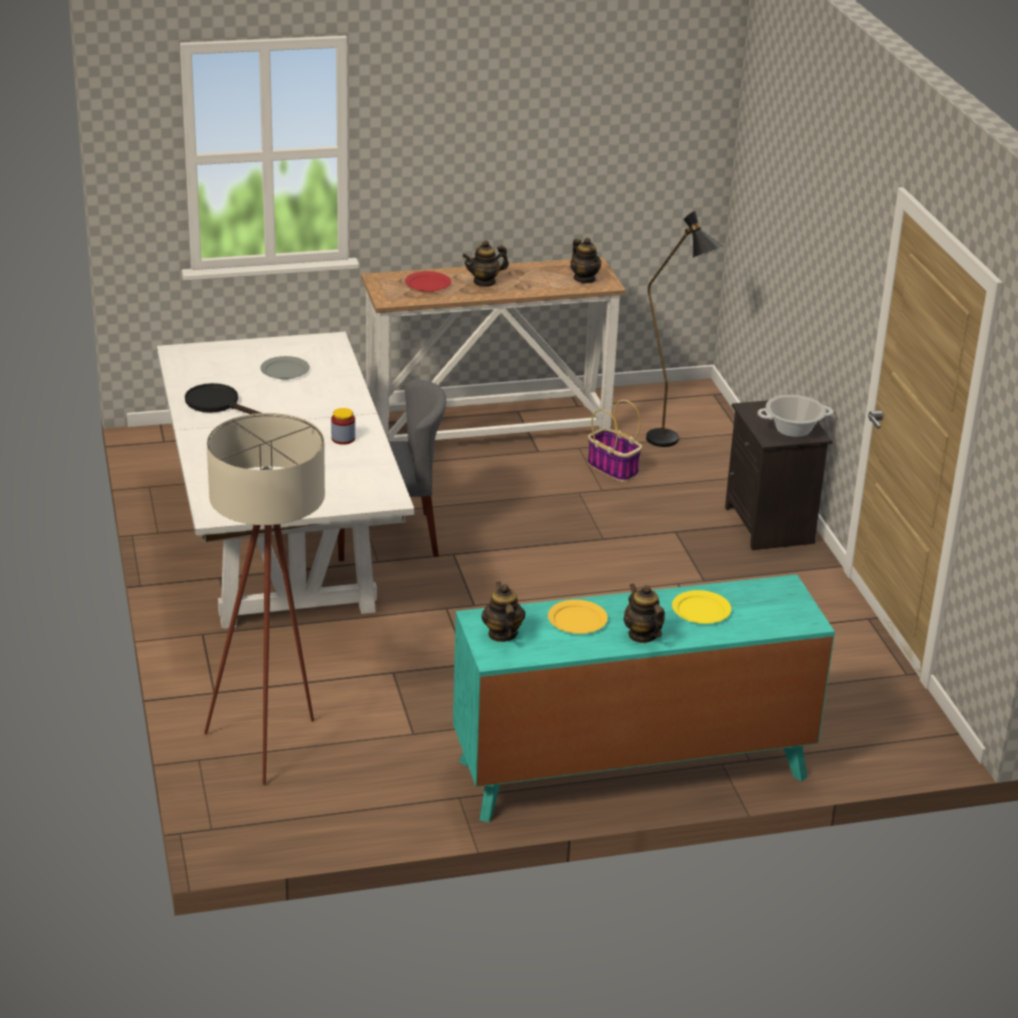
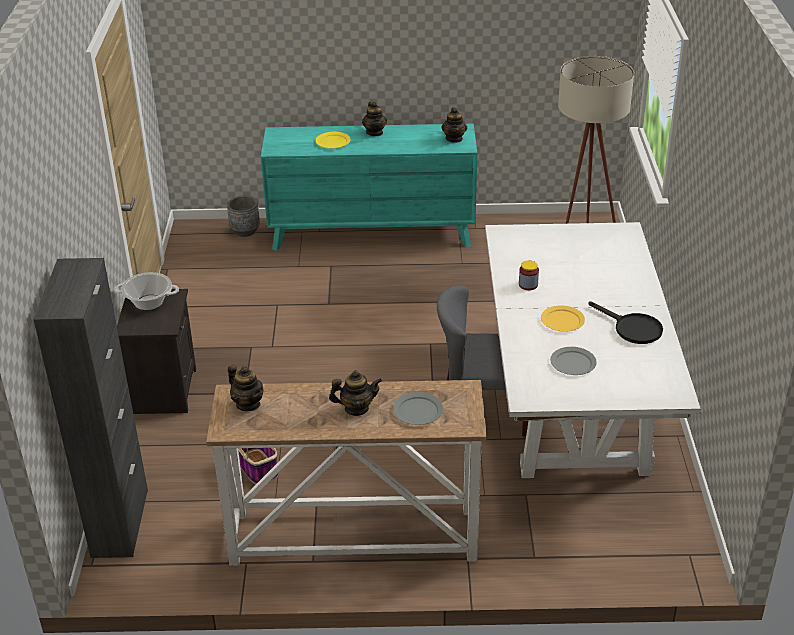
camera: 165 degrees left, 5 degrees up
red plate [405,271,451,292] -> grey plate [393,392,443,425]
yellow plate [548,600,608,634] -> yellow plate moved to [541,305,585,332]
teapot [570,238,601,283] -> teapot turned 150 degrees clockwise [228,365,263,411]
black floor lamp [646,211,724,447] -> none
none -> black cabinet [34,258,148,558]
none -> grey planter [227,196,260,237]

